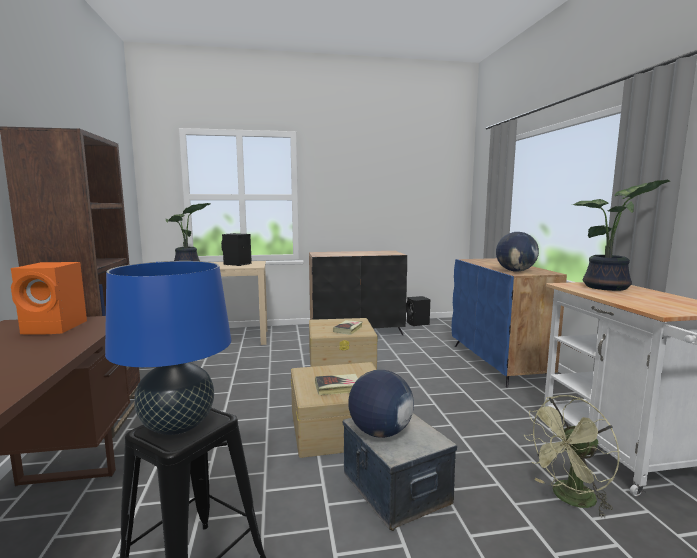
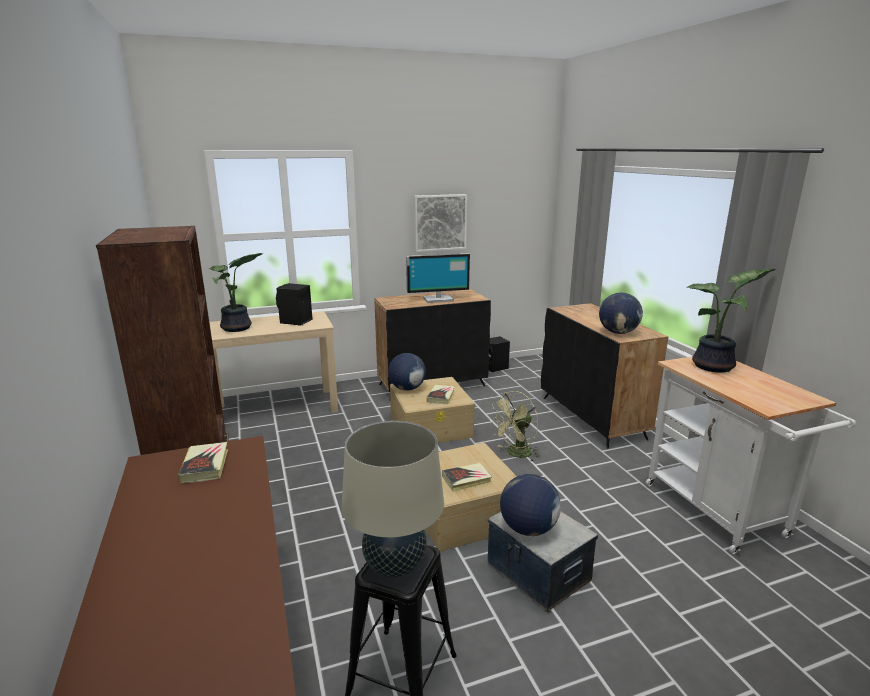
camera: 10 degrees left, 10 degrees up
orange speaker [11,262,87,335] -> book [178,442,228,483]
blue table lamp [105,261,231,435] -> beige table lamp [342,421,444,577]
blue cabinet [452,258,567,388] -> black cabinet [541,303,668,449]
green fan [524,395,620,518] -> green fan moved to [489,391,540,462]
none -> globe [388,353,426,391]
none -> monitor [406,253,470,303]
none -> picture [414,194,467,252]

